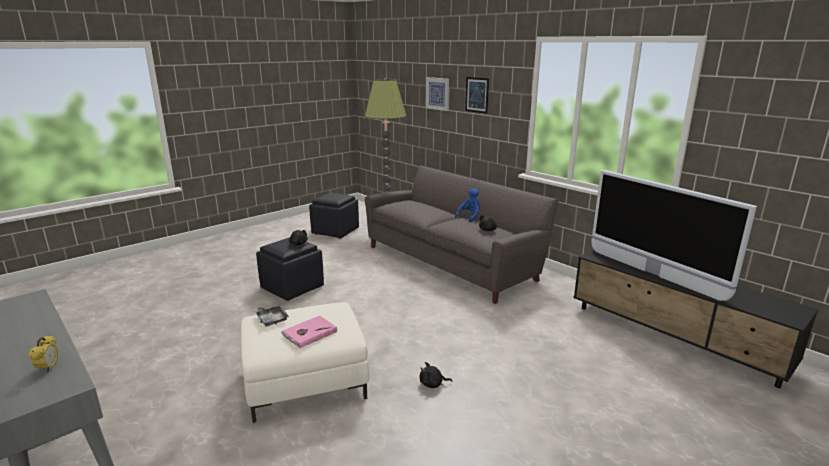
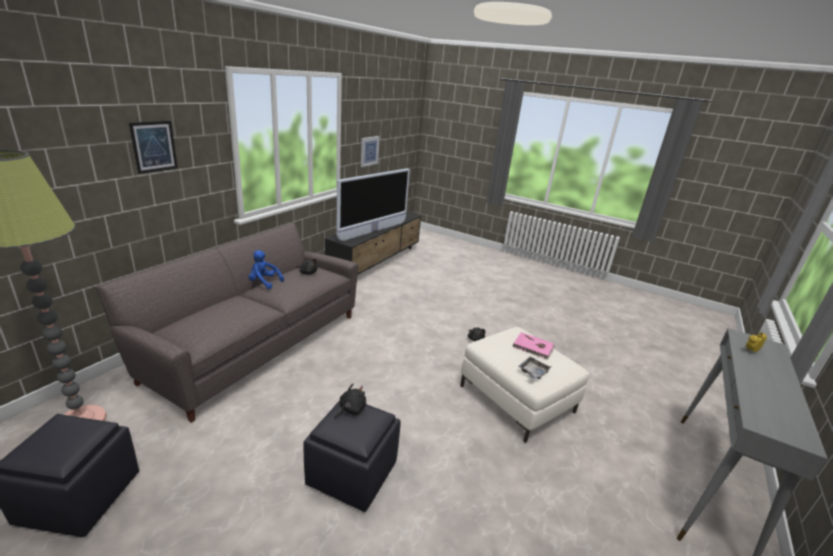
camera: 110 degrees left, 5 degrees up
picture [426,77,449,111] -> picture moved to [361,136,380,167]

